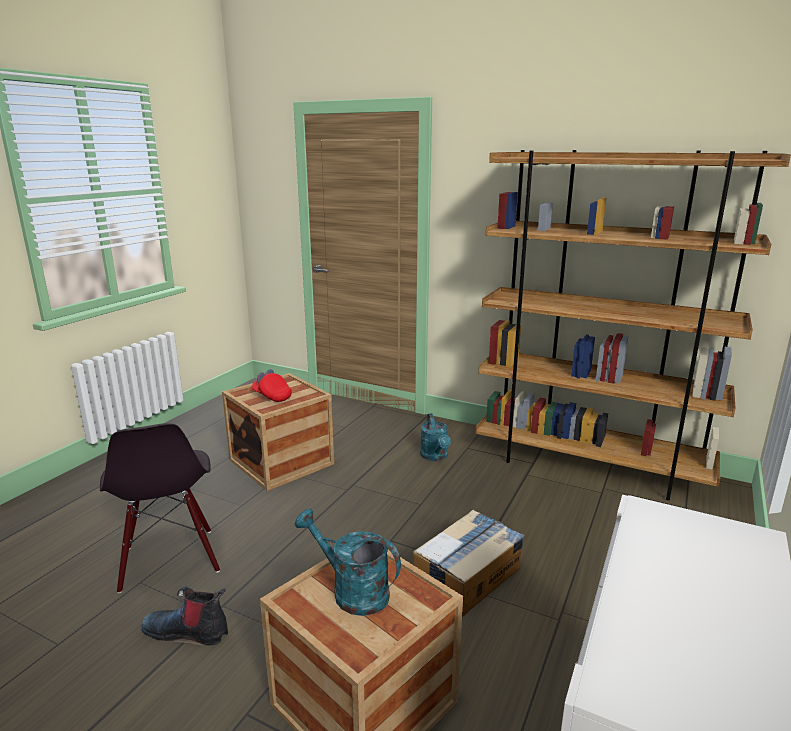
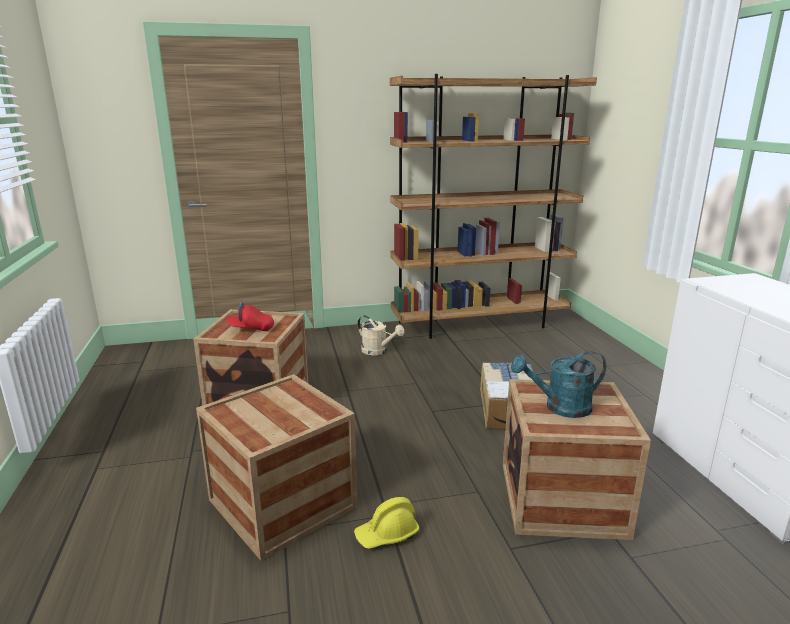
camera: 40 degrees left, 0 degrees up
black chair [100,423,220,593] -> crate [196,374,358,561]
boot [141,586,228,646] -> yellow hard hat [354,497,419,549]
turquoise watering can [420,413,451,461] -> beige watering can [357,315,405,355]

